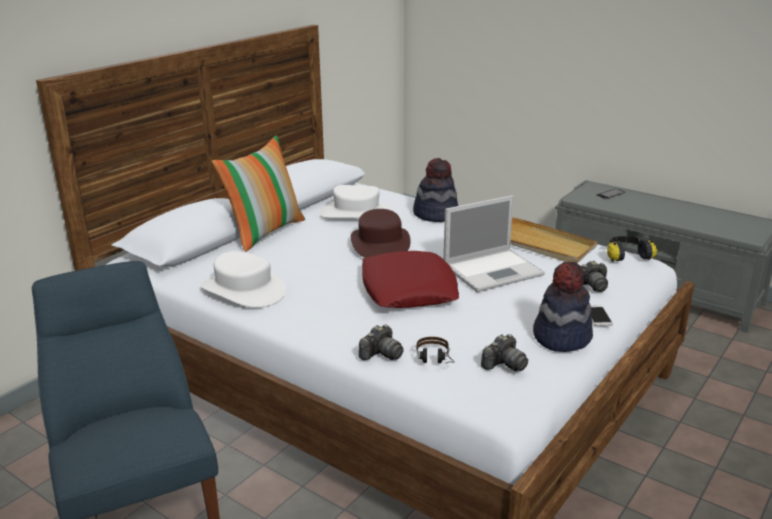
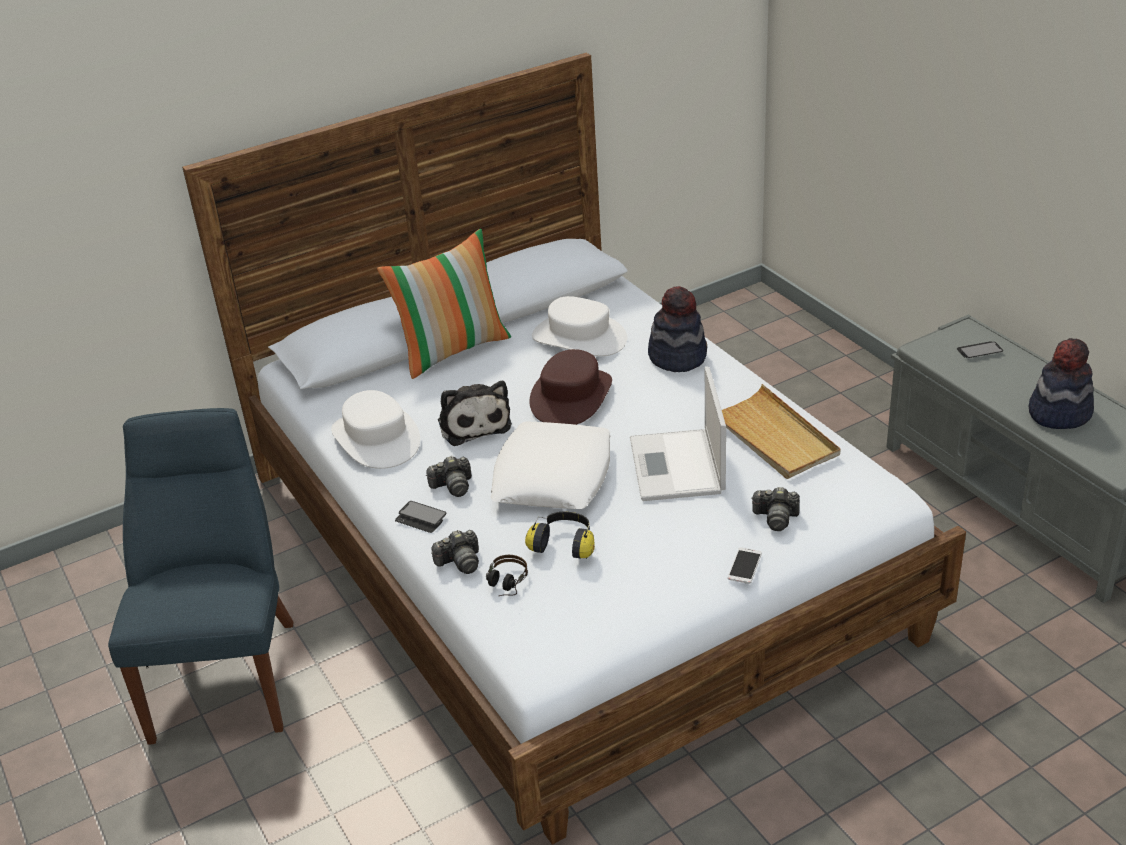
camera: 25 degrees right, 10 degrees up
red pillow [362,251,459,308] -> white pillow [490,421,611,509]
laptop [444,195,545,292] -> laptop turned 90 degrees clockwise [630,366,726,501]
camera [481,334,528,371] -> camera moved to [426,456,472,497]
hat [533,262,593,352] -> hat moved to [1029,338,1094,429]
headphones [607,236,657,262] -> headphones moved to [525,512,595,559]
none -> phone [395,501,447,533]
none -> plush toy [438,381,512,446]

